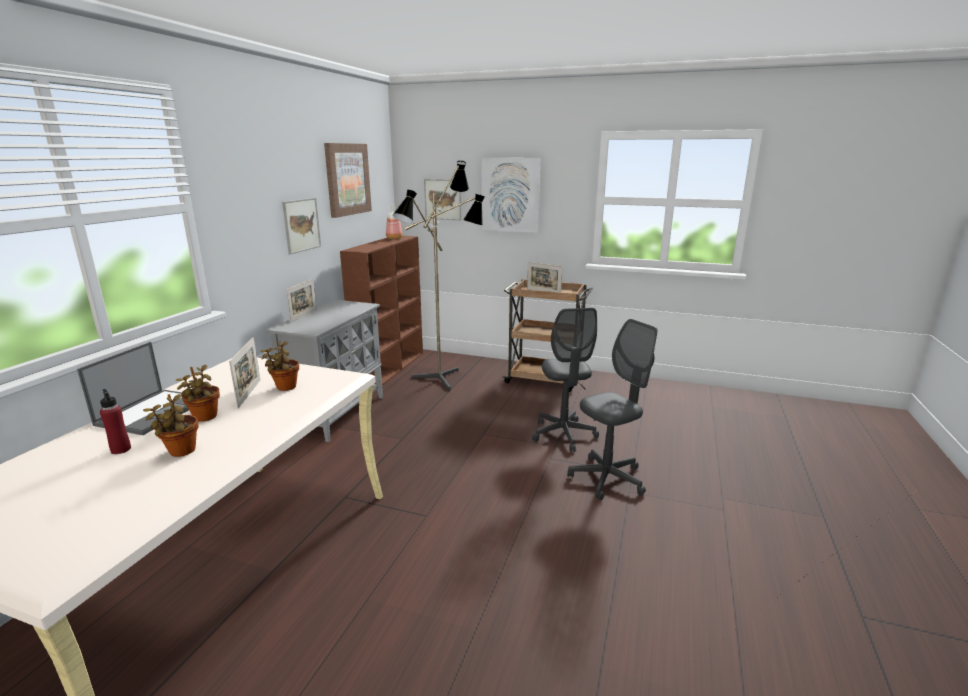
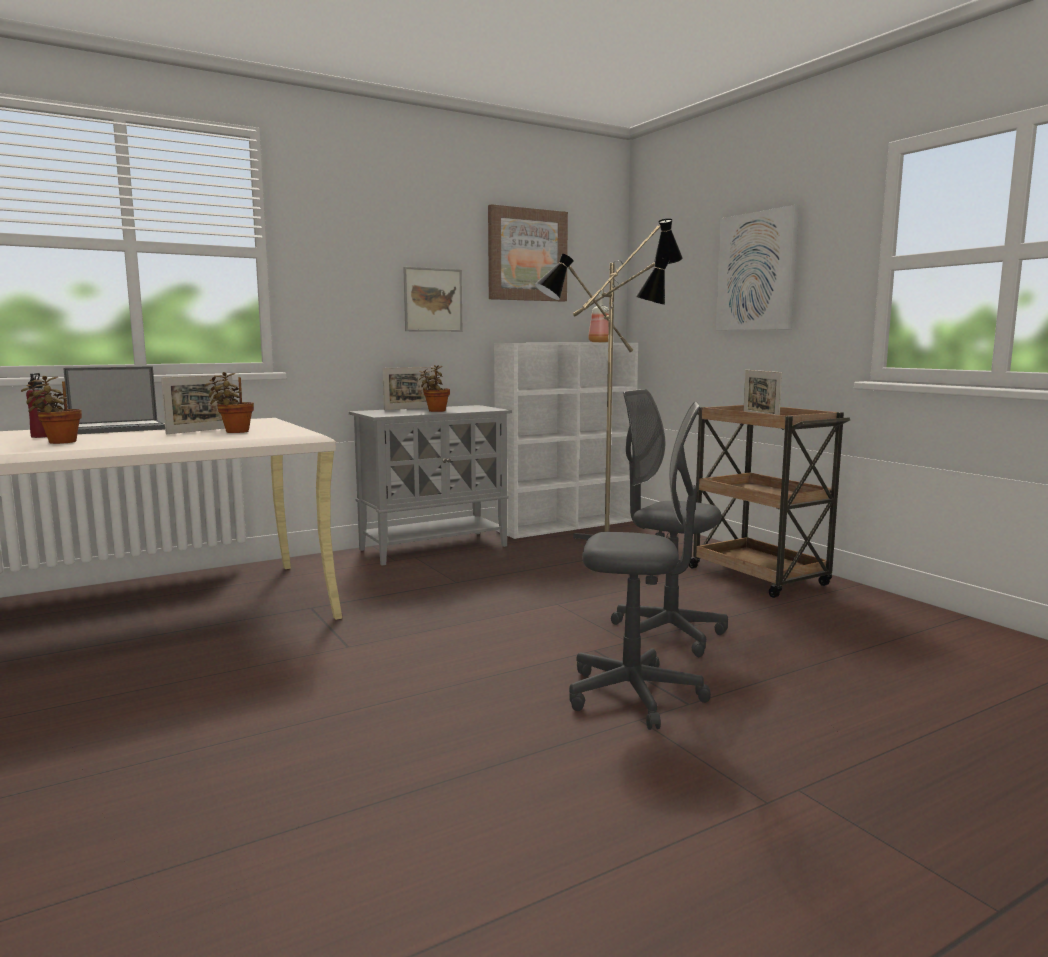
camera: 40 degrees right, 10 degrees down
potted plant [176,365,220,422] -> potted plant moved to [419,365,450,412]
brown bookcase [340,236,423,390] -> white bookcase [494,343,638,539]
picture [424,179,462,220] -> none
grey office chair [532,308,599,452] -> grey office chair turned 90 degrees clockwise [611,389,728,657]

